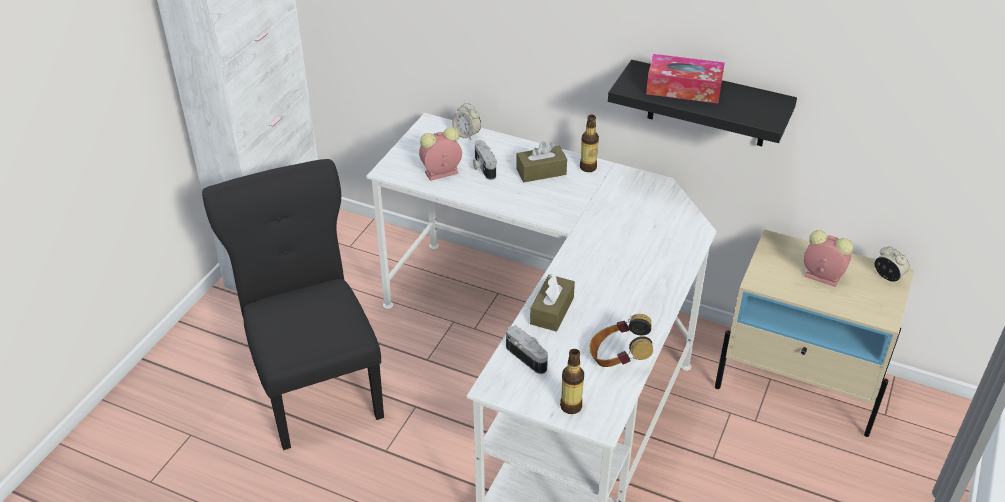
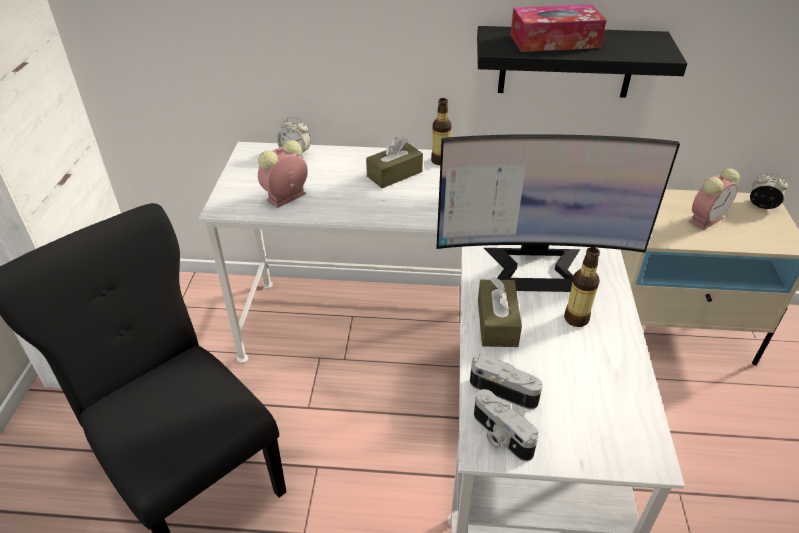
camera: 20 degrees left, 0 degrees up
camera [473,140,497,180] -> camera moved to [474,389,538,461]
bottle [560,349,584,414] -> bottle moved to [564,247,600,327]
headphones [589,314,653,367] -> none
alarm clock [804,230,853,287] -> alarm clock turned 135 degrees clockwise [688,169,740,230]
none -> monitor [437,134,680,292]

